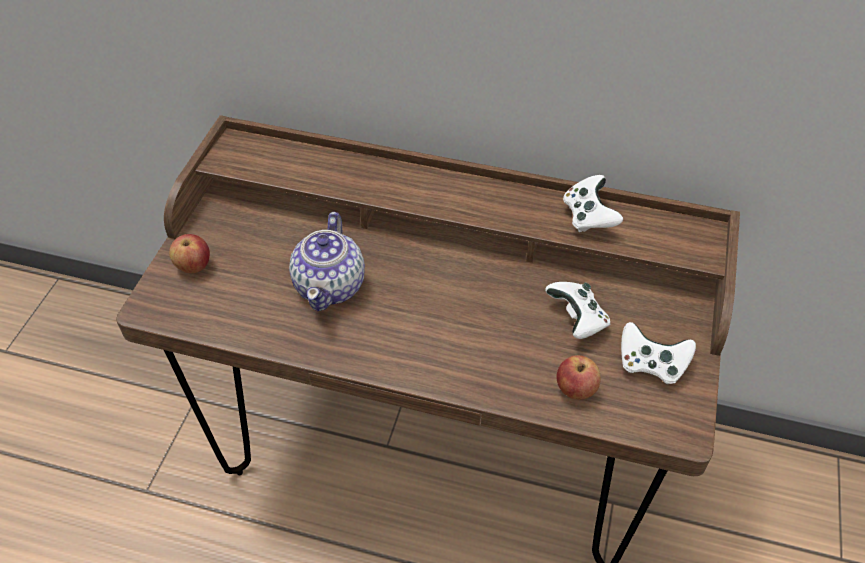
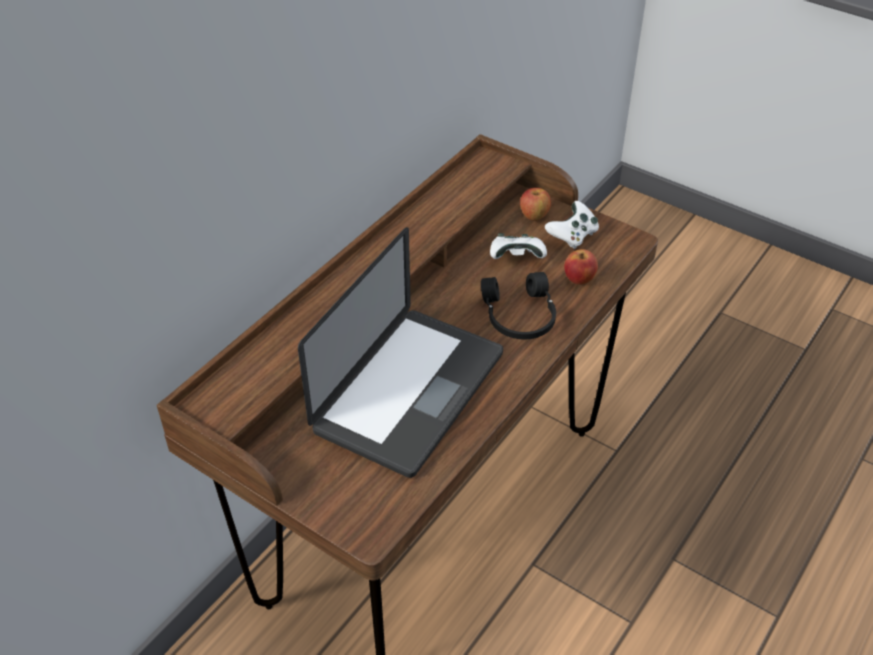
camera: 70 degrees left, 5 degrees down
apple [169,234,210,273] -> apple moved to [520,188,551,221]
teapot [289,212,365,311] -> laptop [298,227,503,478]
white game controller [563,175,623,232] -> none
none -> black headphones [481,272,556,339]

